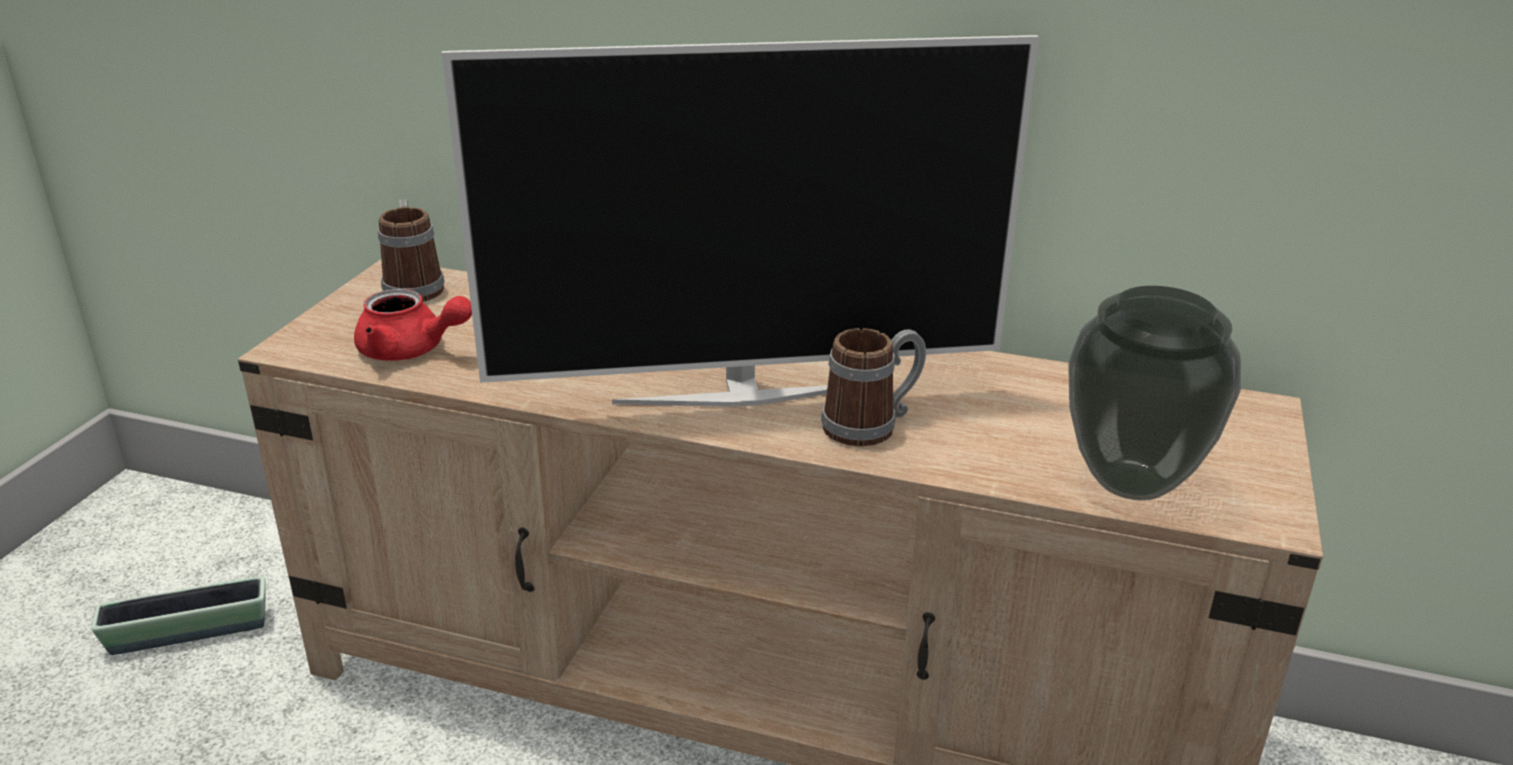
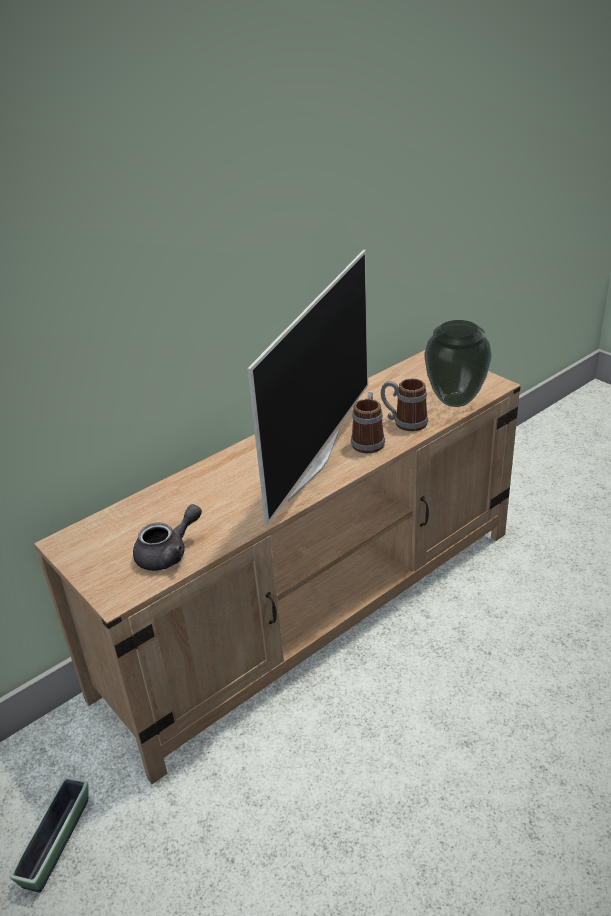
camera: 55 degrees left, 5 degrees up
red teapot [354,289,472,361] -> grey teapot [133,504,202,571]
mug [378,199,445,302] -> mug moved to [381,378,428,431]

